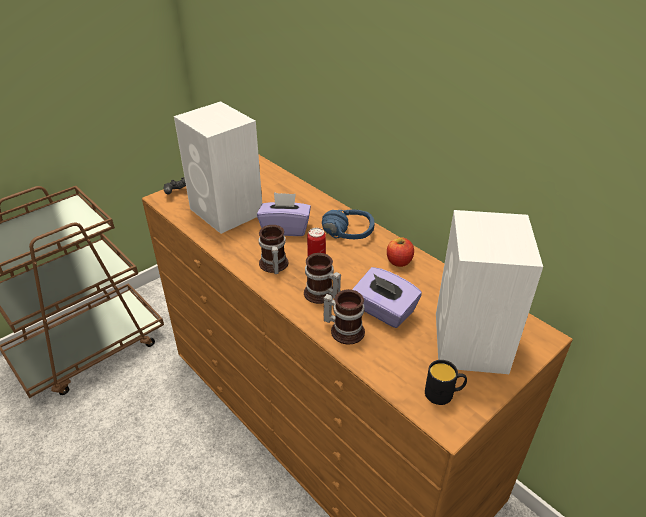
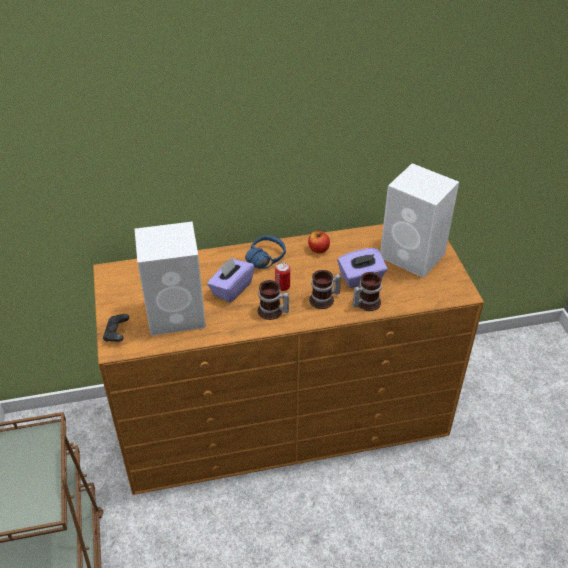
camera: 60 degrees left, 5 degrees up
black mug [425,360,467,405] -> none

